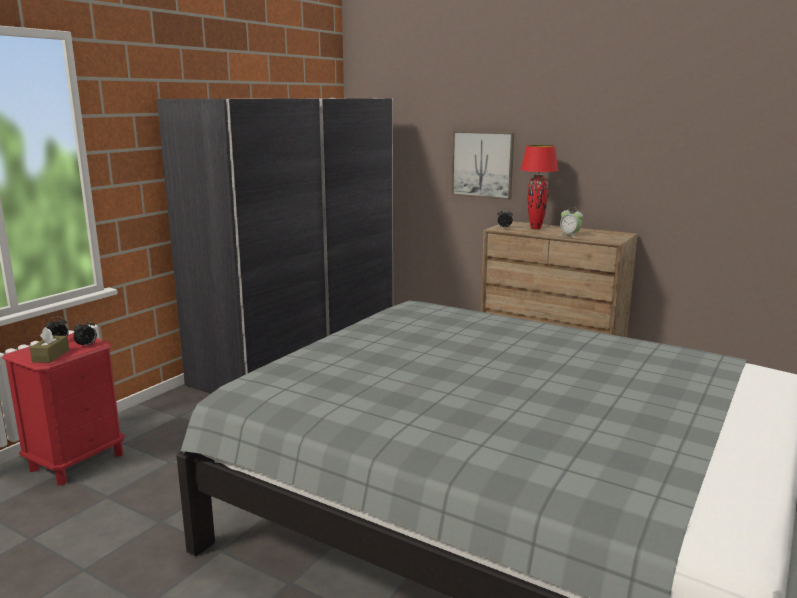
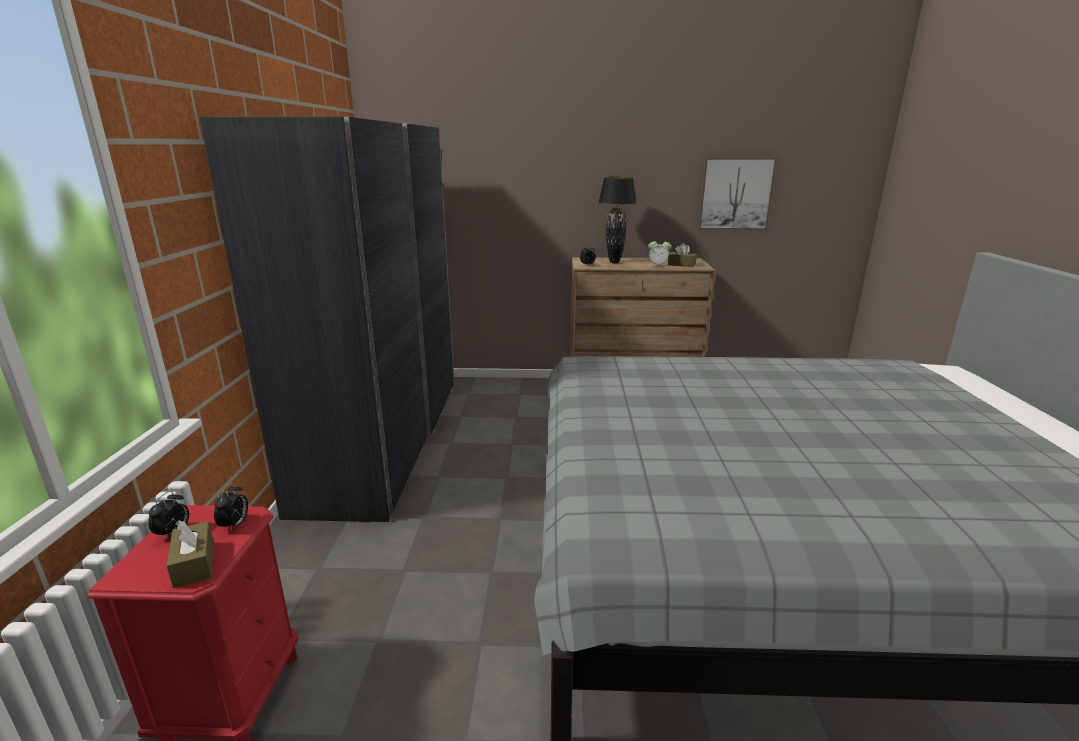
camera: 30 degrees left, 5 degrees up
picture [452,131,514,200] -> picture moved to [698,158,777,230]
red table lamp [520,145,558,229] -> black table lamp [598,177,636,263]
none -> brown tissue box [668,243,697,267]

